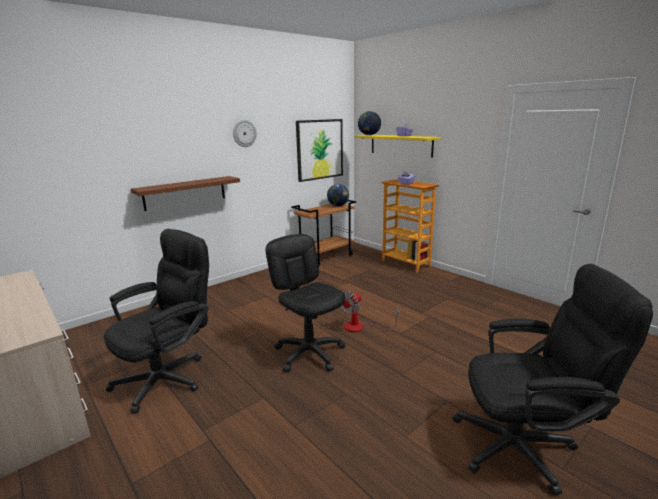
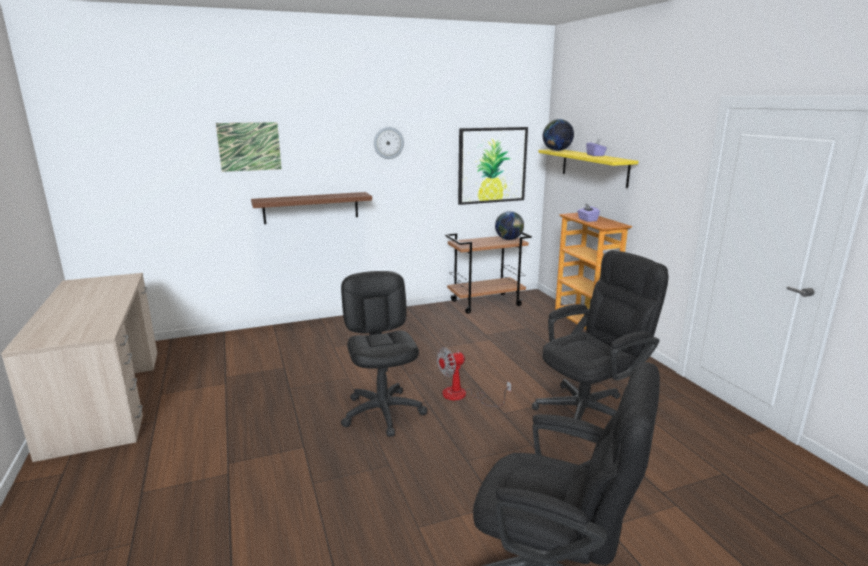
camera: 20 degrees right, 0 degrees up
black office chair [104,229,209,414] -> black office chair moved to [532,250,668,437]
none -> picture [216,122,282,172]

